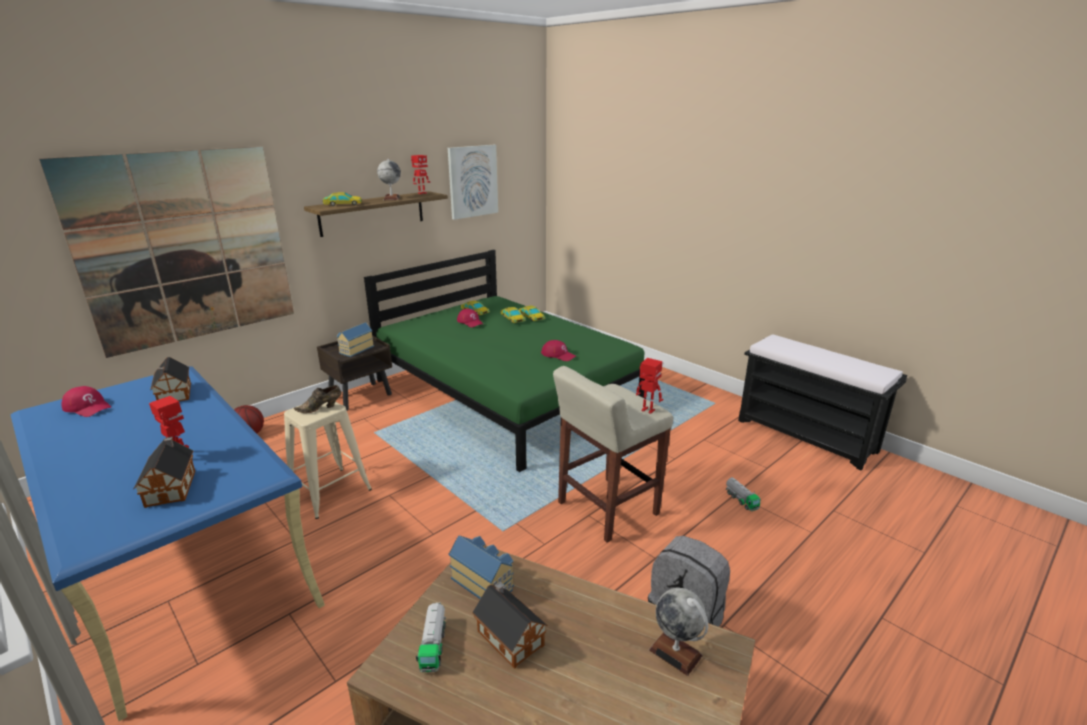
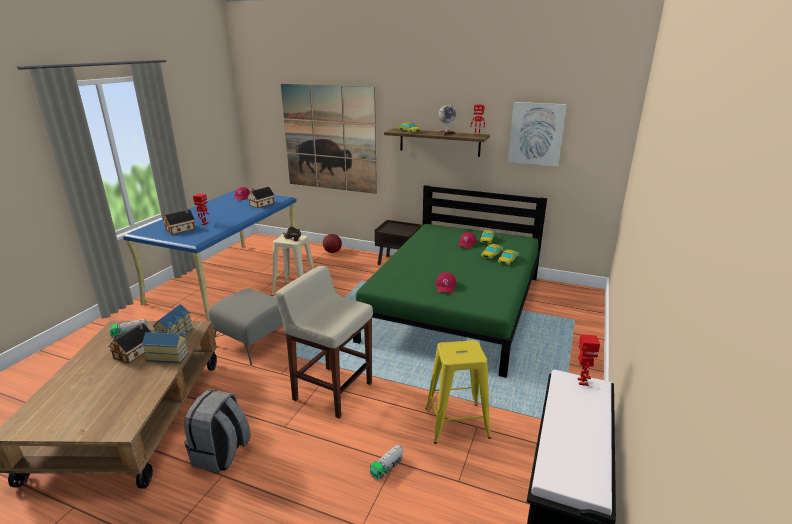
camera: 65 degrees right, 0 degrees up
toy house [336,322,374,357] -> toy house moved to [142,331,189,363]
toy robot [636,358,663,414] -> toy robot moved to [578,334,600,386]
globe [649,588,708,676] -> none
none -> grey ottoman [208,288,284,365]
none -> yellow stool [425,340,491,444]

